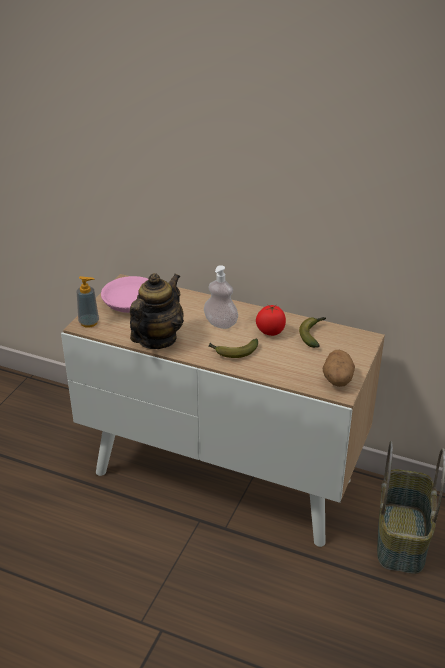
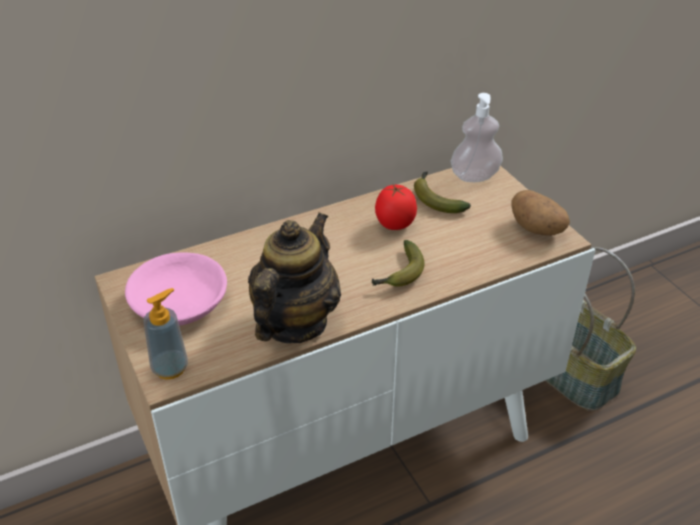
camera: 50 degrees left, 5 degrees up
teapot [130,273,184,349] -> teapot turned 45 degrees clockwise [248,212,341,343]
soap dispenser [204,265,238,329] -> soap dispenser moved to [451,93,503,182]

